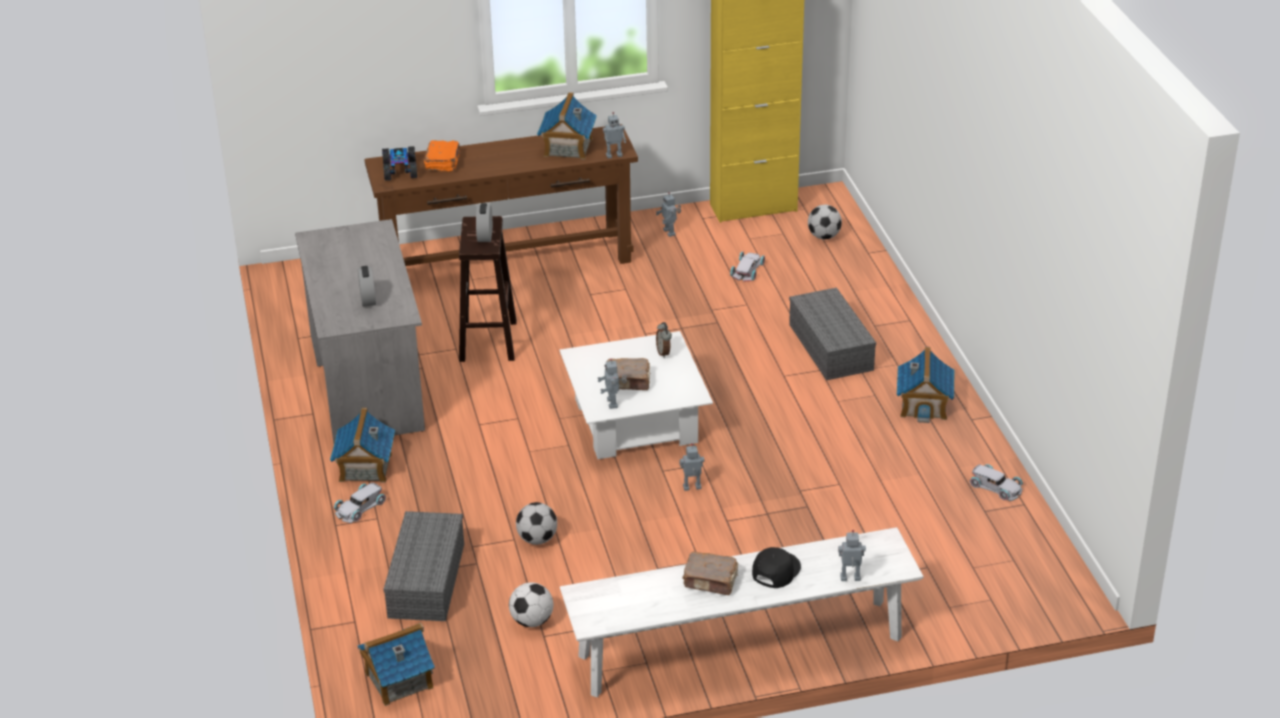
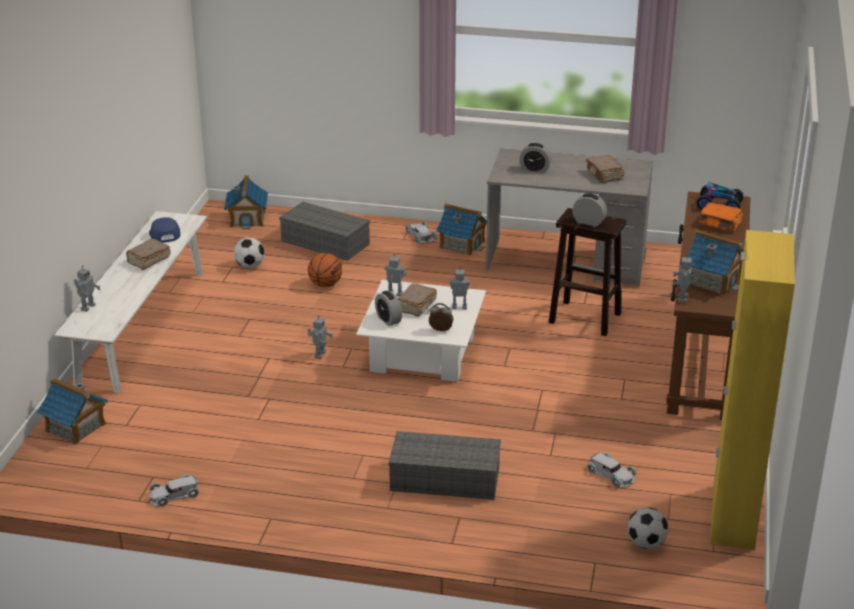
camera: 115 degrees right, 5 degrees down
football [516,502,557,545] -> basketball [308,253,342,287]
toy robot [656,192,681,237] -> toy robot moved to [450,267,470,309]
black cap [752,547,801,588] -> none
toy house [897,347,955,423] -> toy house moved to [37,378,108,445]
none -> blue cap [149,217,180,243]
none -> alarm clock [375,291,402,326]
none -> brown book [586,155,625,183]

